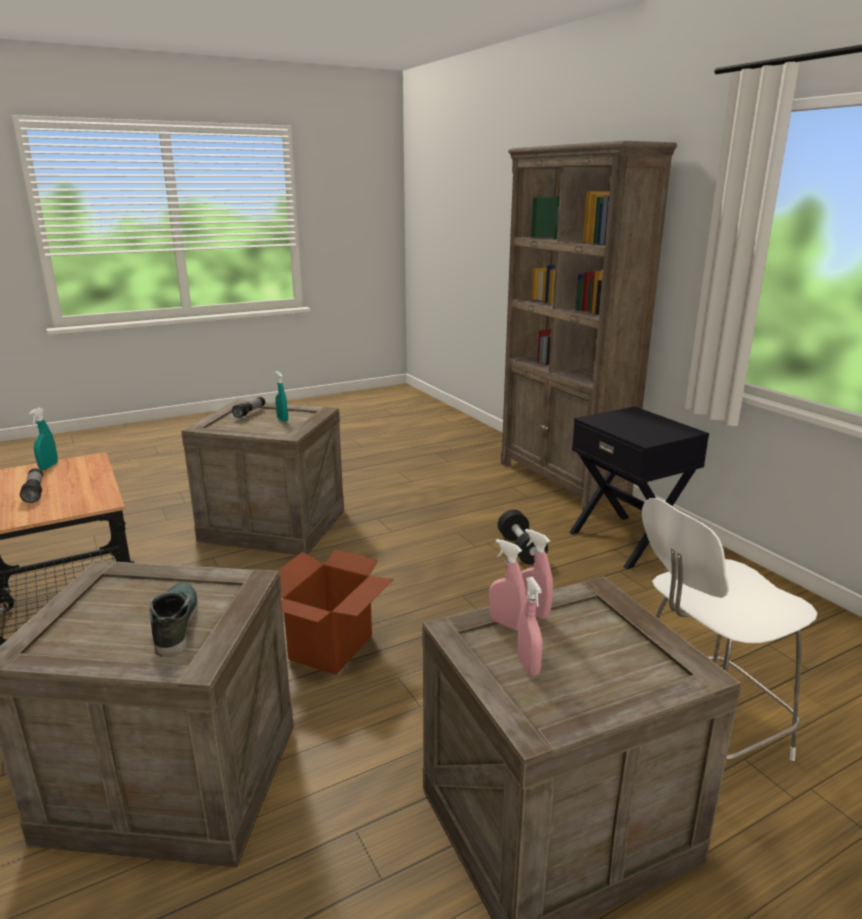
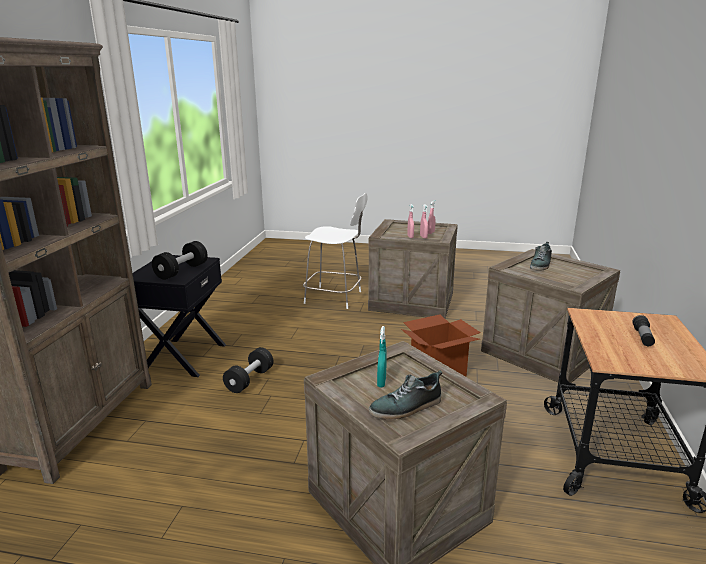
camera: 140 degrees left, 0 degrees up
turquoise spray bottle [29,408,58,470] -> none
flashlight [232,397,265,418] -> shoe [369,370,442,419]
none -> black dumbbell [152,241,208,280]

